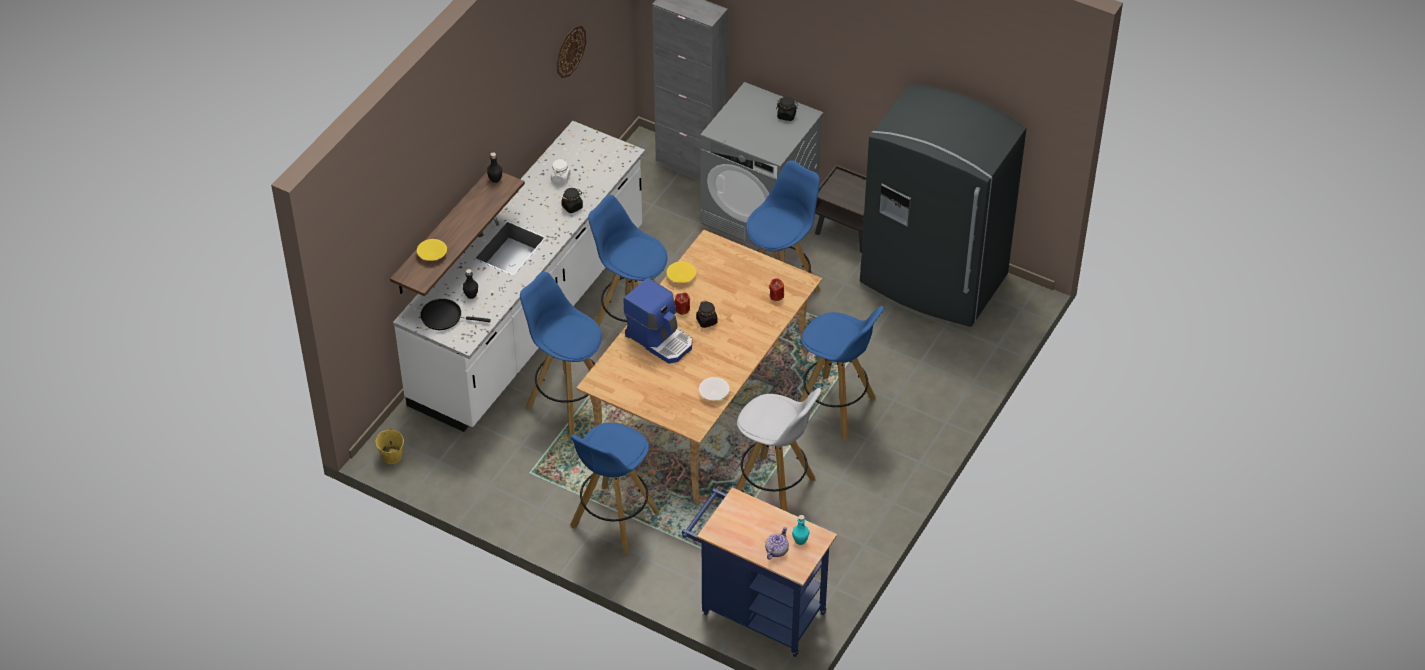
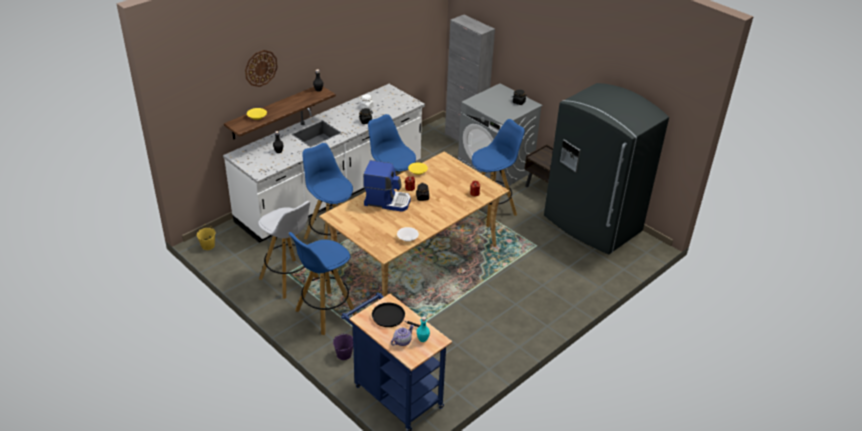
camera: 15 degrees right, 10 degrees down
black frying pan [420,299,491,330] -> black frying pan moved to [372,303,421,328]
wall clock [557,26,586,78] -> wall clock moved to [245,50,278,87]
coffee machine [623,277,692,364] -> coffee machine turned 45 degrees counterclockwise [363,160,411,212]
white stool [735,388,821,512] -> white stool moved to [258,201,319,299]
blue stool [799,306,884,440] -> none
none -> purple bucket [333,333,353,360]

